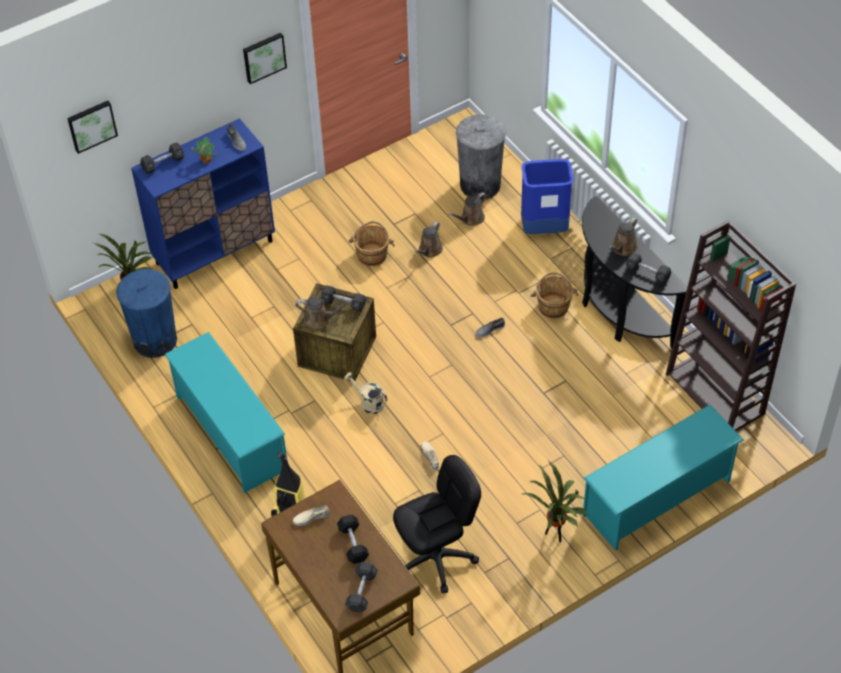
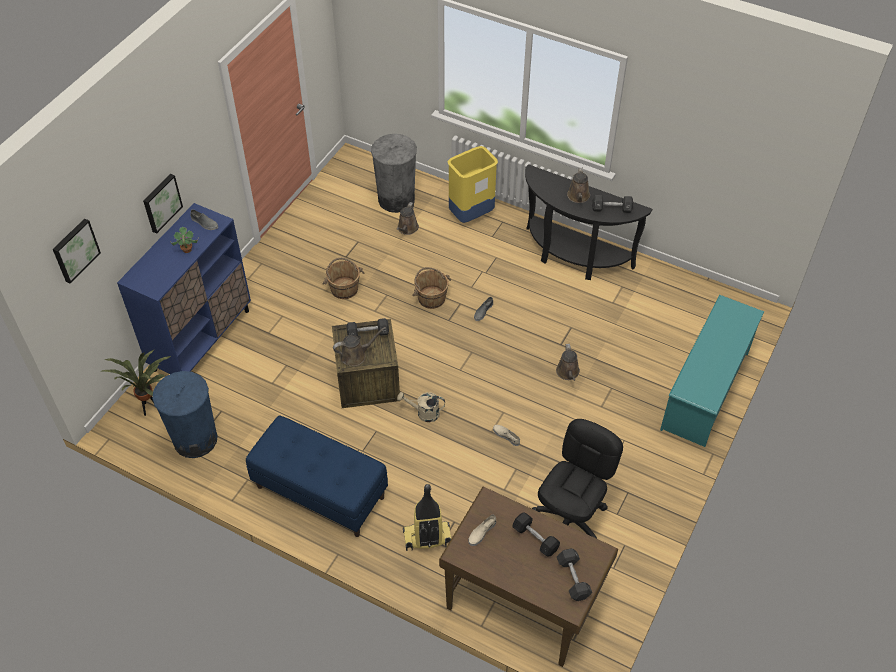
camera: 30 degrees left, 0 degrees up
black dumbbell [140,142,184,174] -> none
turquoise shoe rack [164,332,287,493] -> blue bench [246,415,388,537]
picture [243,33,287,84] -> picture moved to [143,174,183,234]
brown watering can [414,221,443,257] -> brown watering can moved to [556,344,580,381]
blue trash can [521,159,574,234] -> yellow trash can [447,146,498,223]
potted plant [522,461,588,542] -> none
brown bucket [531,272,579,318] -> brown bucket moved to [412,267,451,309]
brown bookcase [666,220,796,431] -> none

